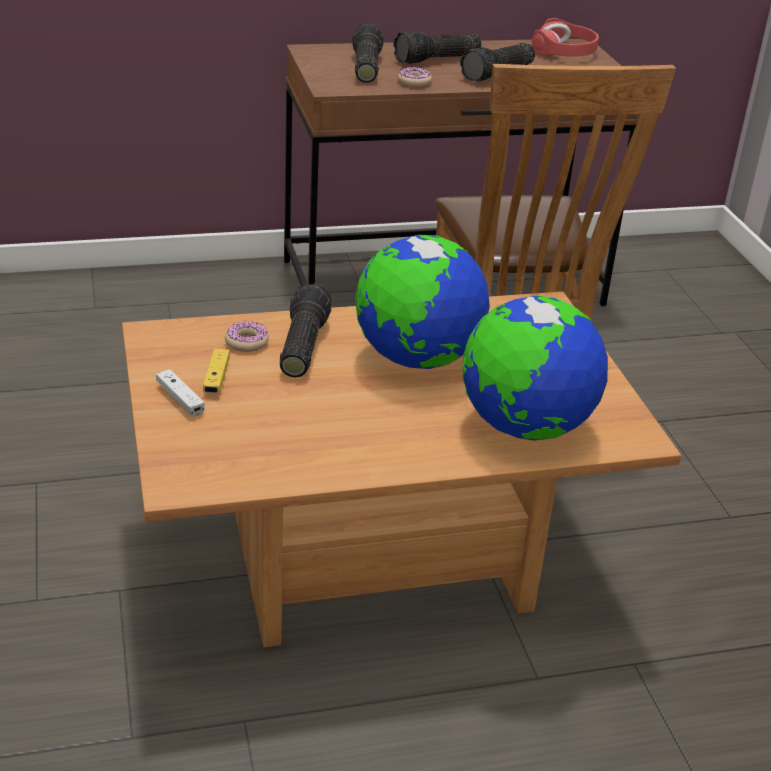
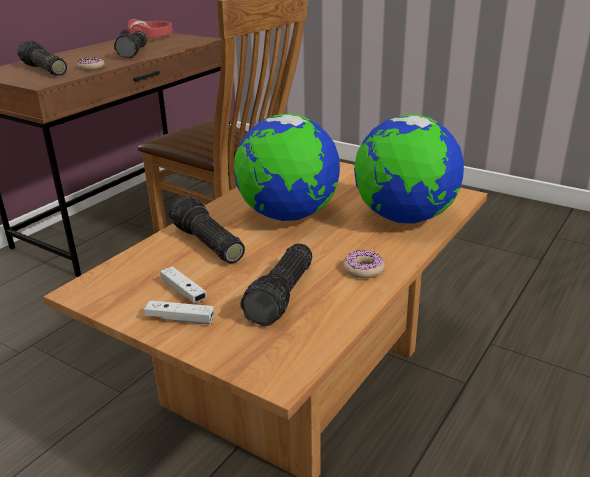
camera: 40 degrees left, 5 degrees down
yellow game controller [203,349,230,394] -> white game controller [160,266,207,303]
donut [225,321,269,352] -> donut moved to [343,250,384,279]
flashlight [393,31,482,64] -> flashlight moved to [240,243,312,326]

